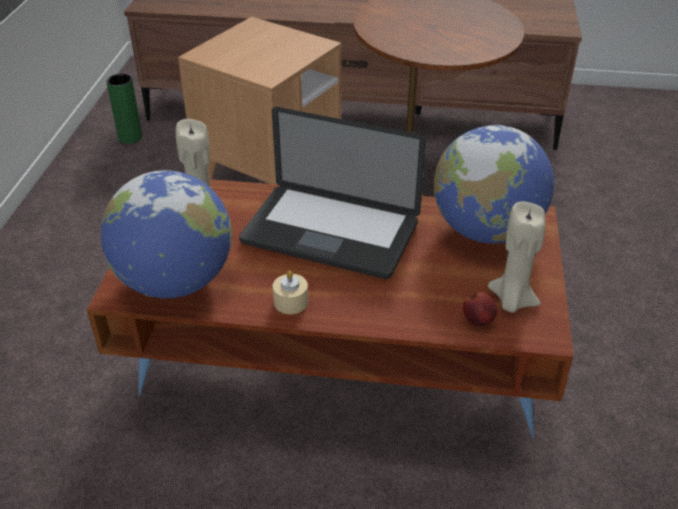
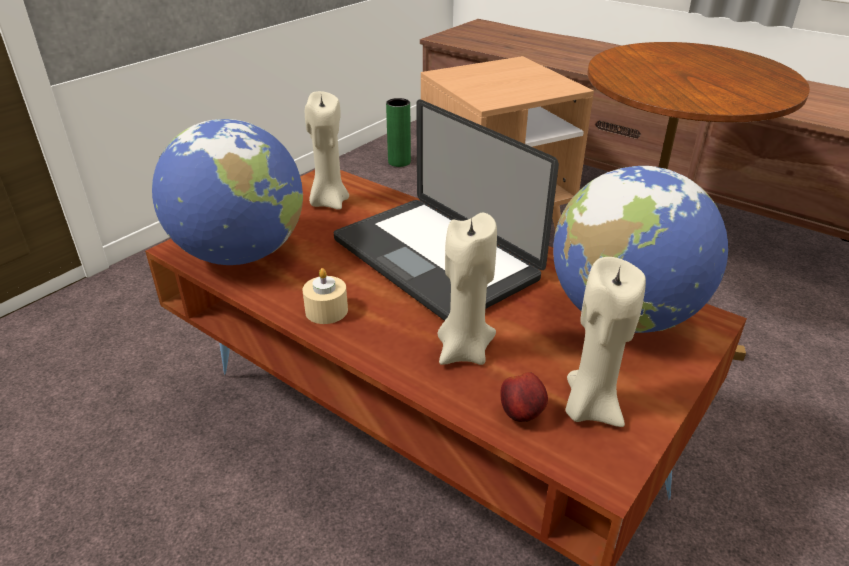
camera: 30 degrees right, 5 degrees down
none -> beige candle [438,213,497,365]

